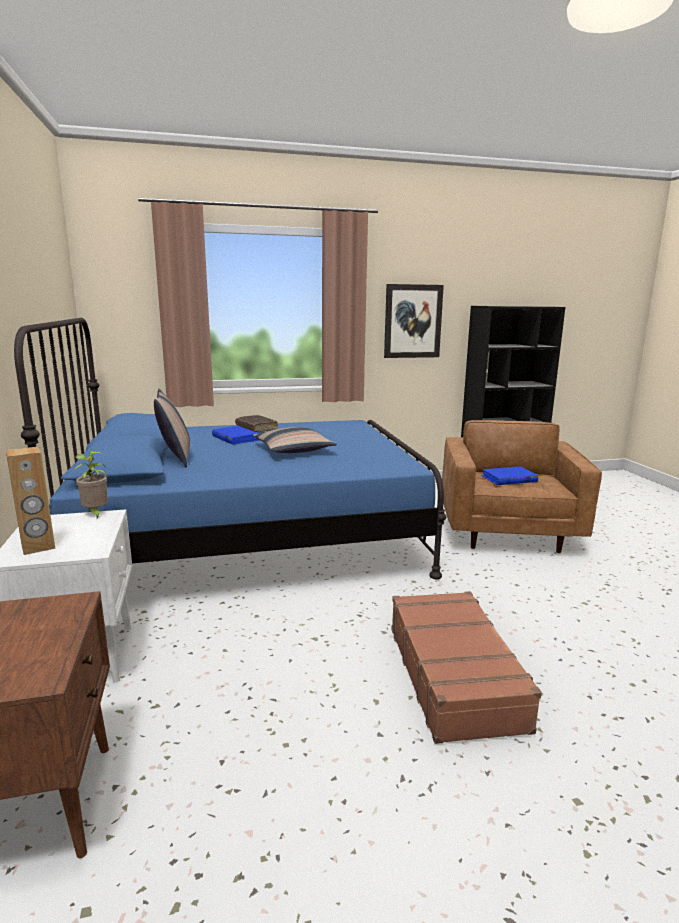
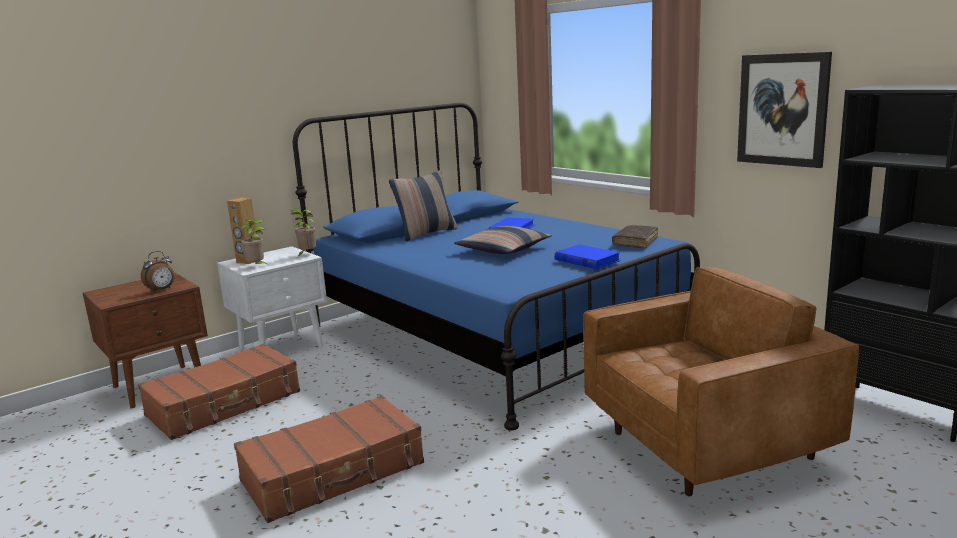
camera: 65 degrees right, 0 degrees up
brown book [235,415,278,432] -> brown book moved to [612,225,658,248]
blue book [481,466,538,485] -> blue book moved to [555,244,620,269]
none -> brown suitcase [138,344,300,440]
none -> alarm clock [141,251,174,293]
none -> potted plant [241,219,269,266]

